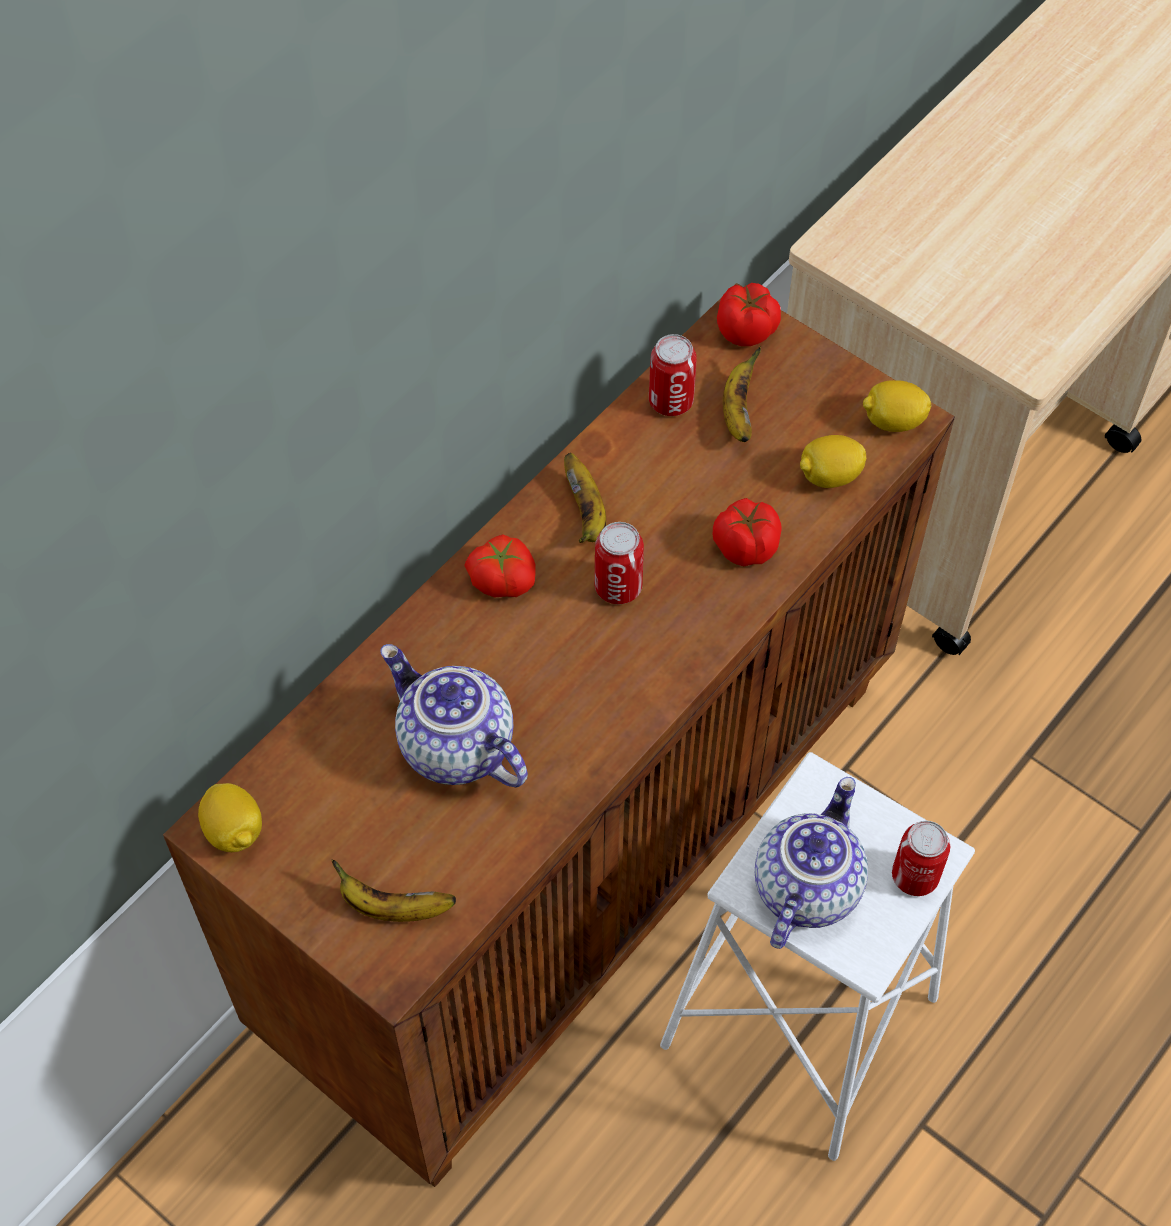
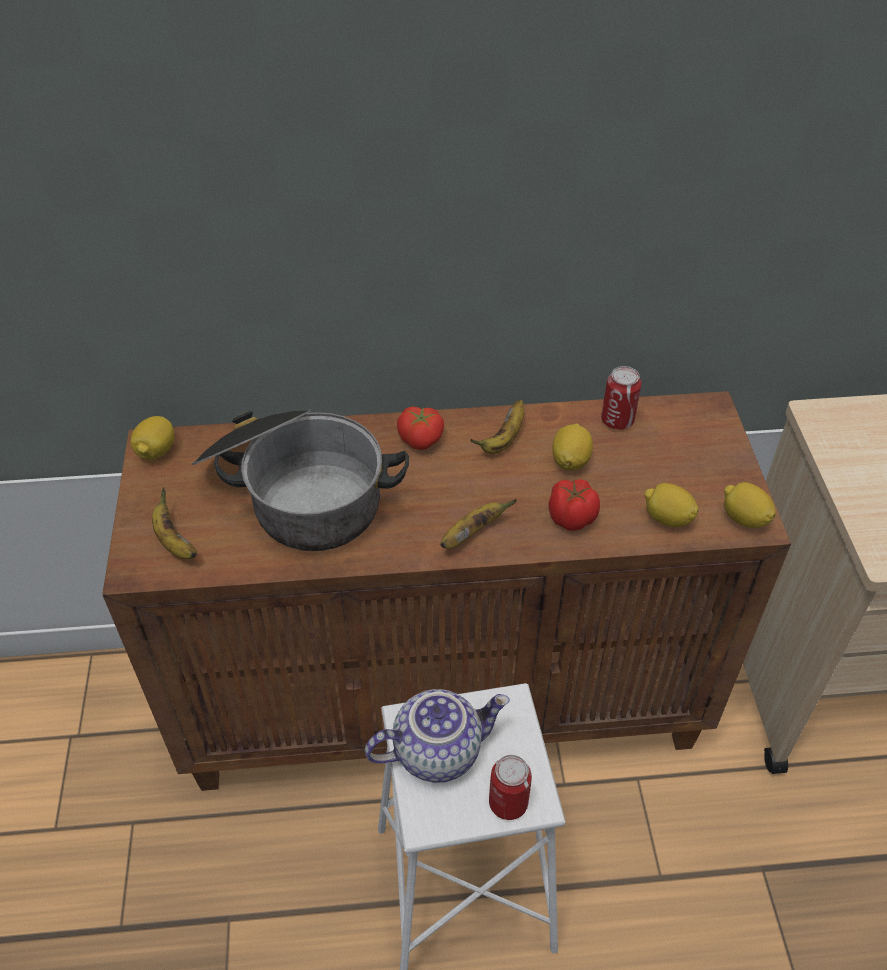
camera: 45 degrees right, 10 degrees down
teapot [380,644,528,787] -> cooking pot [192,410,409,551]
can [594,522,644,604] -> none
tomato [717,283,781,346] -> none
banana [723,346,761,442] -> banana moved to [441,499,517,548]
none -> lemon [553,423,593,470]

